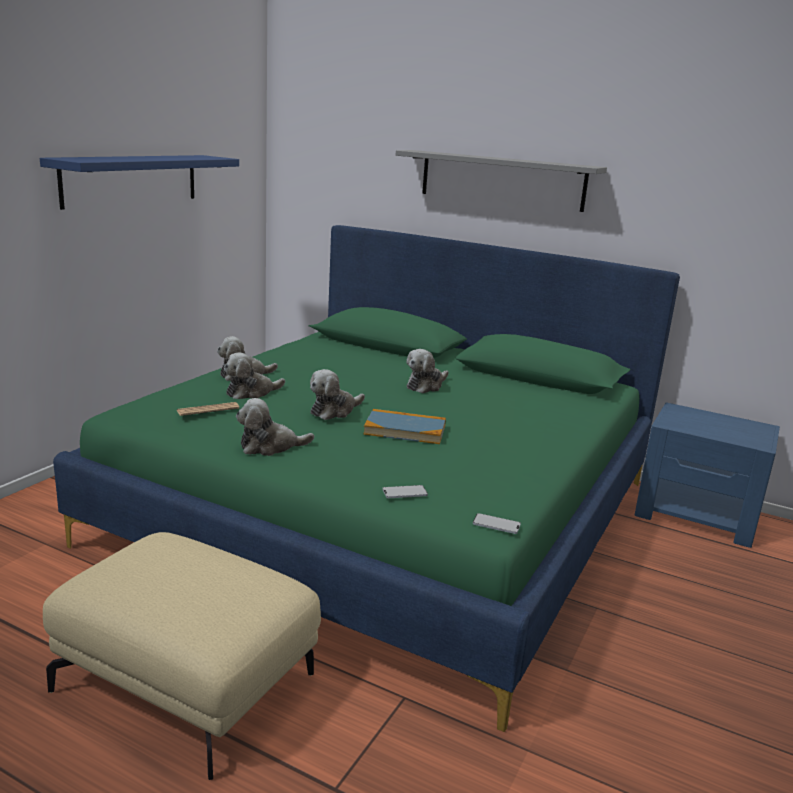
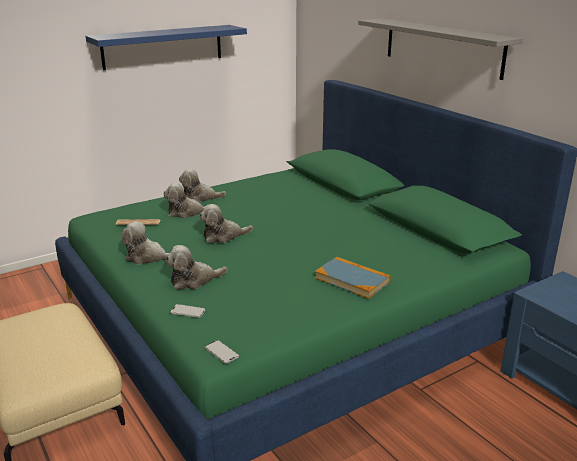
camera: 30 degrees right, 5 degrees up
book [363,409,446,444] -> book moved to [315,257,390,299]
plush toy [406,349,449,393] -> plush toy moved to [166,245,227,290]

